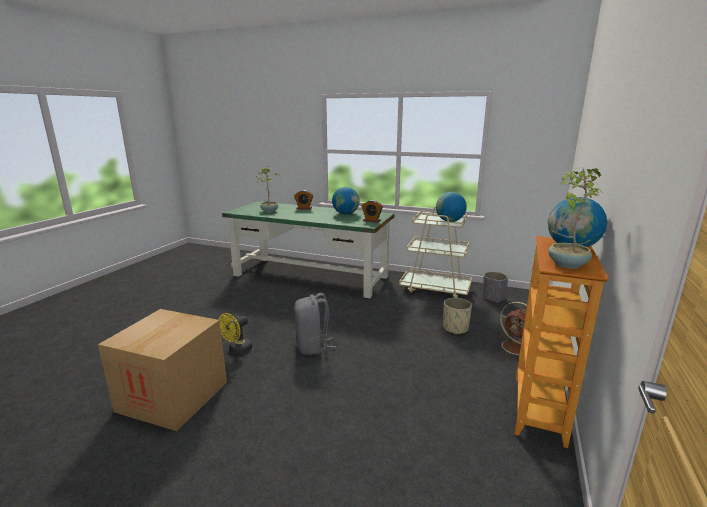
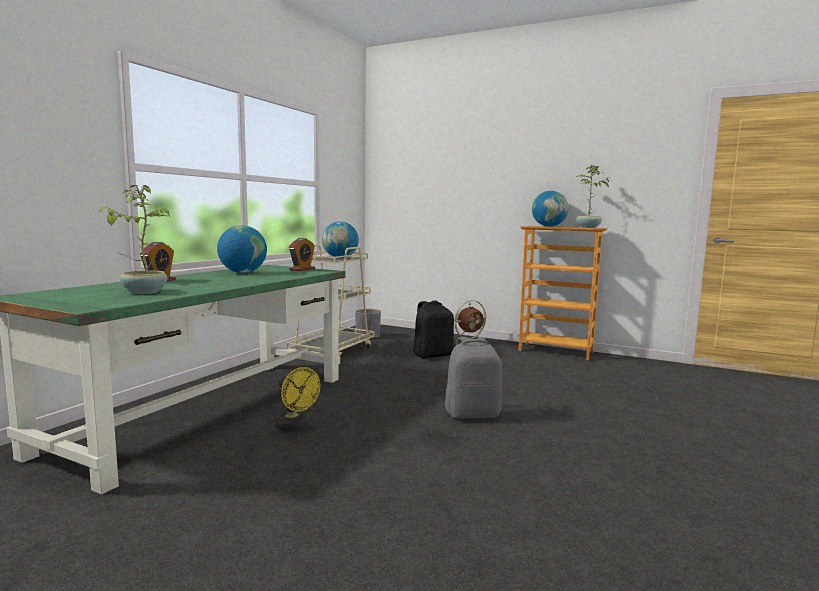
camera: 85 degrees left, 10 degrees down
cardboard box [98,309,227,431] -> none
yellow fan [218,313,252,354] -> yellow fan moved to [275,367,320,432]
beige planter [443,298,472,335] -> black backpack [413,300,454,358]

